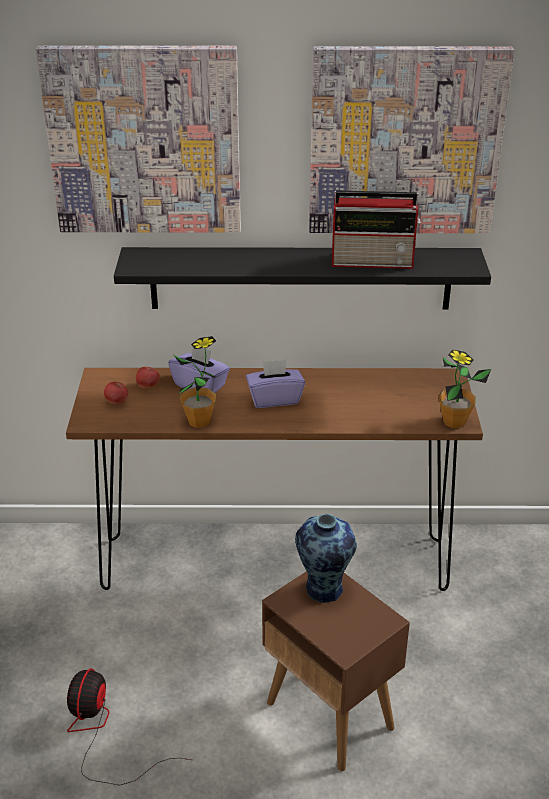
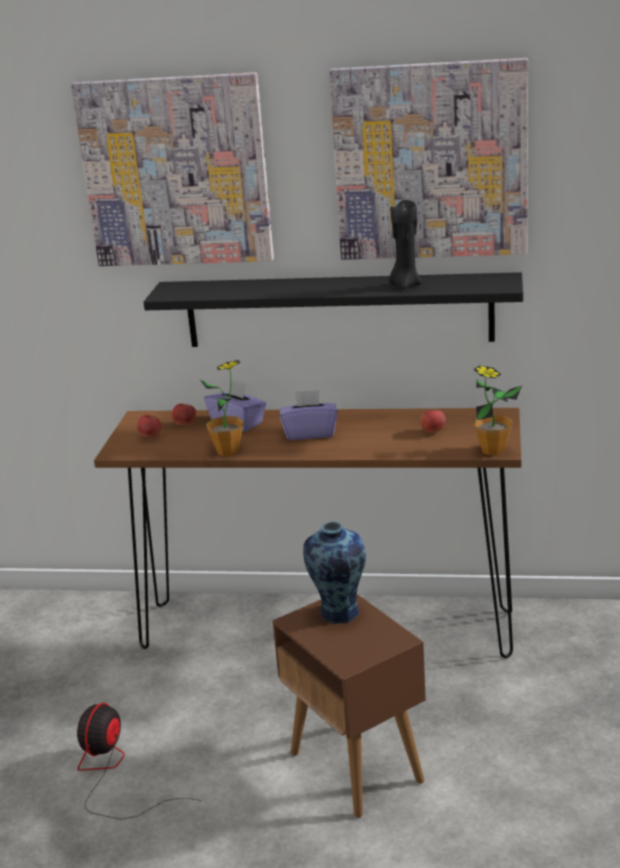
camera: 10 degrees right, 10 degrees down
radio [332,191,421,269] -> black candle [389,200,421,288]
none -> apple [420,410,446,434]

